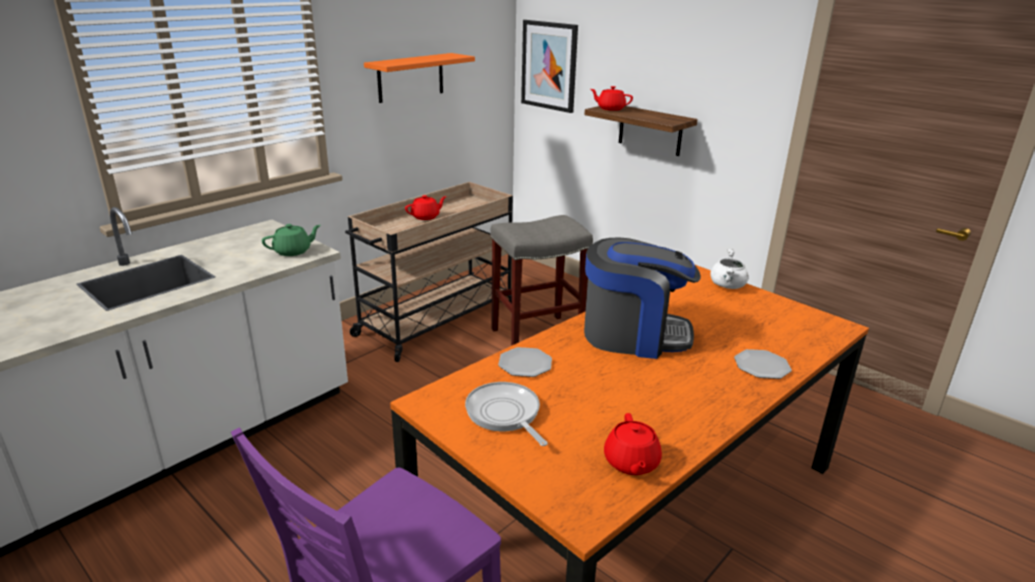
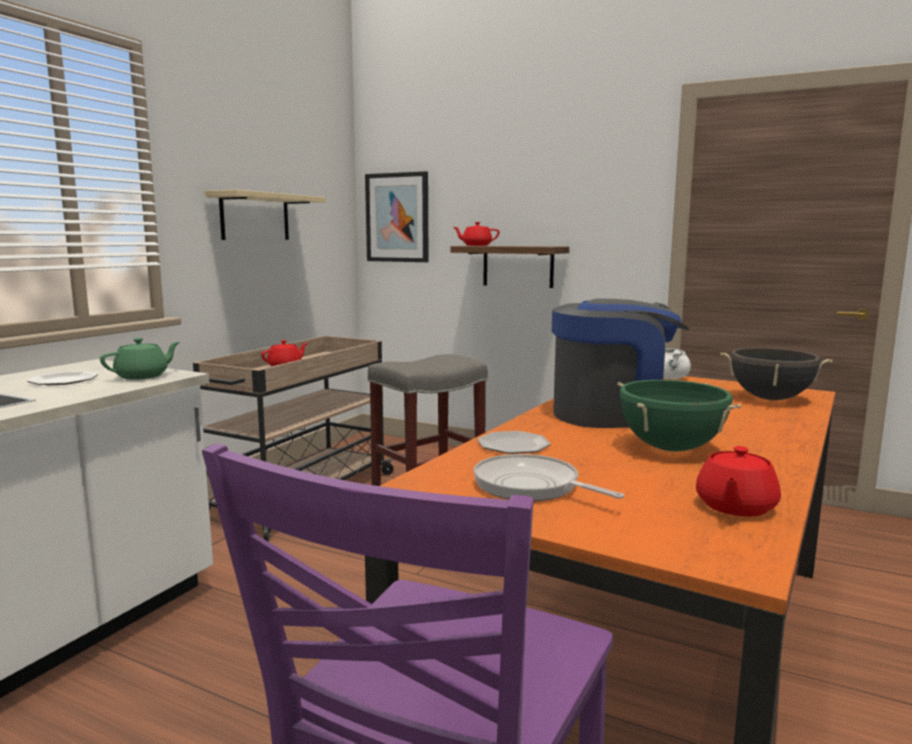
camera: 15 degrees left, 15 degrees down
orange shelf [364,53,475,103] -> beige shelf [205,190,326,240]
red teapot [604,413,662,475] -> red teapot turned 45 degrees clockwise [696,446,781,517]
plate [734,349,792,379] -> plate moved to [27,371,98,385]
none -> green cooking pot [617,380,741,451]
none -> black cooking pot [721,348,832,400]

